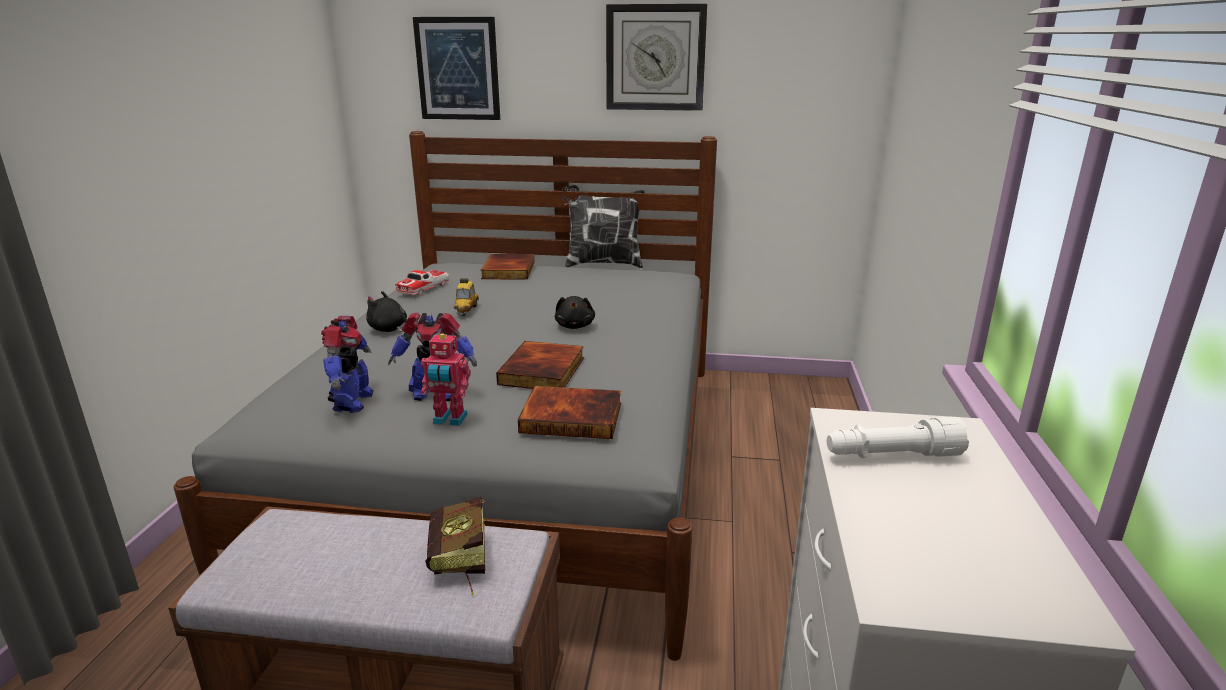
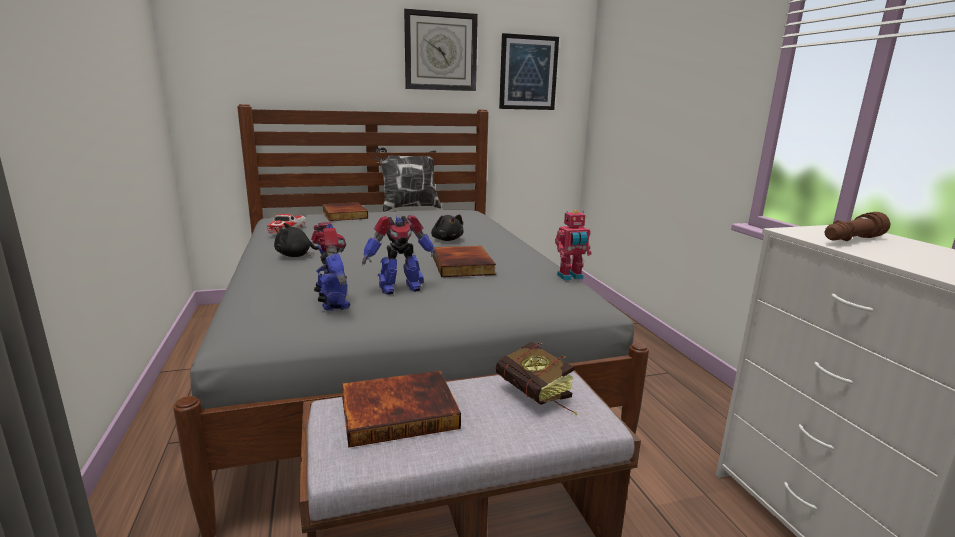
camera: 25 degrees left, 5 degrees down
picture [413,17,500,120] -> picture moved to [499,33,559,110]
toy robot [421,333,471,426] -> toy robot moved to [555,210,591,281]
toy car [454,278,479,316] -> none
book [518,386,621,439] -> book moved to [341,371,461,448]
white flashlight [827,417,969,458] -> brown flashlight [825,212,891,241]

